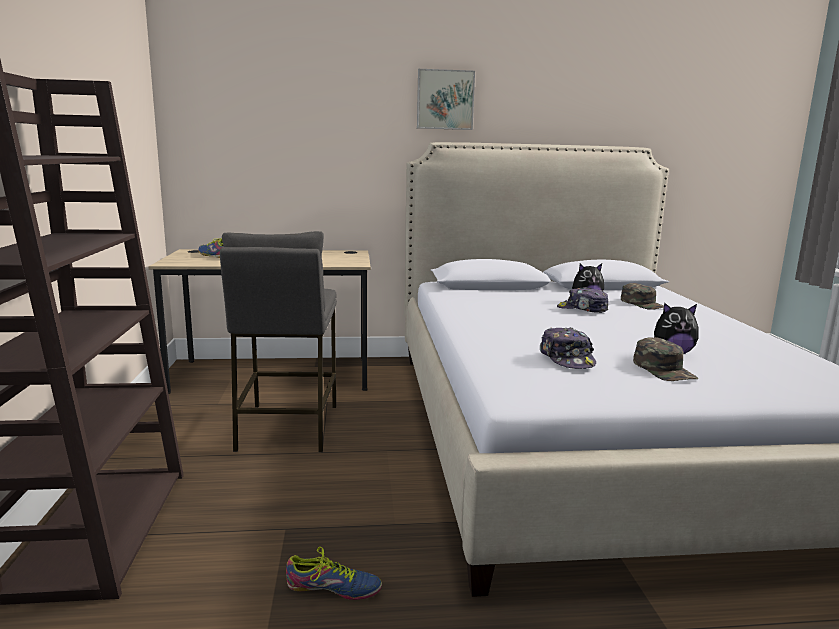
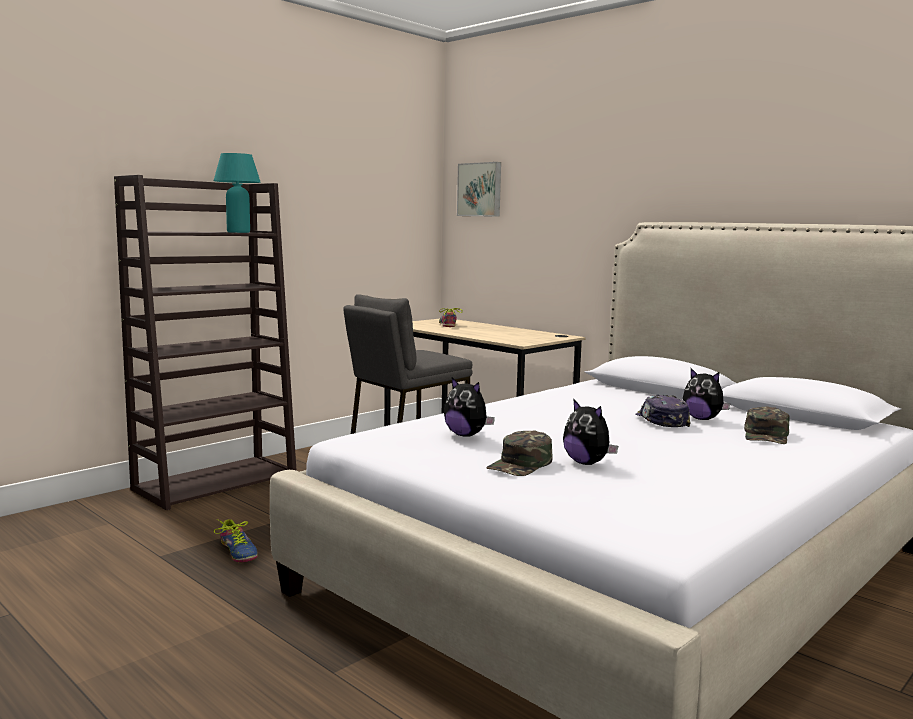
camera: 50 degrees right, 5 degrees down
picture [417,69,475,130] -> picture moved to [457,162,501,217]
cap [540,327,596,369] -> plush toy [444,378,495,437]
none -> turquoise table lamp [213,153,261,233]

